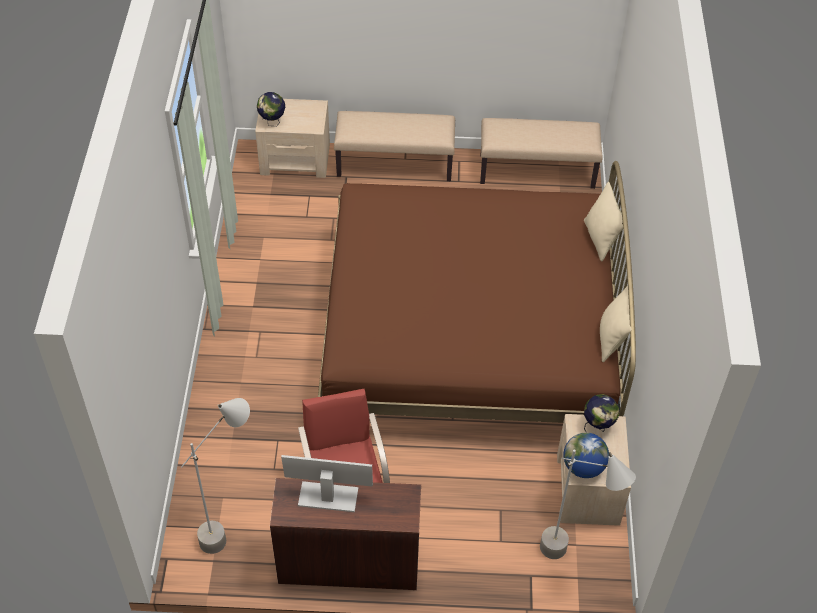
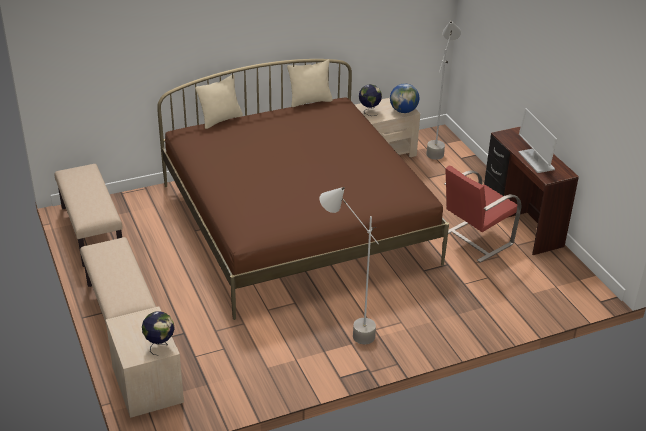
camera: 115 degrees left, 15 degrees down
grey floor lamp [181,398,250,554] -> grey floor lamp moved to [320,187,379,344]

